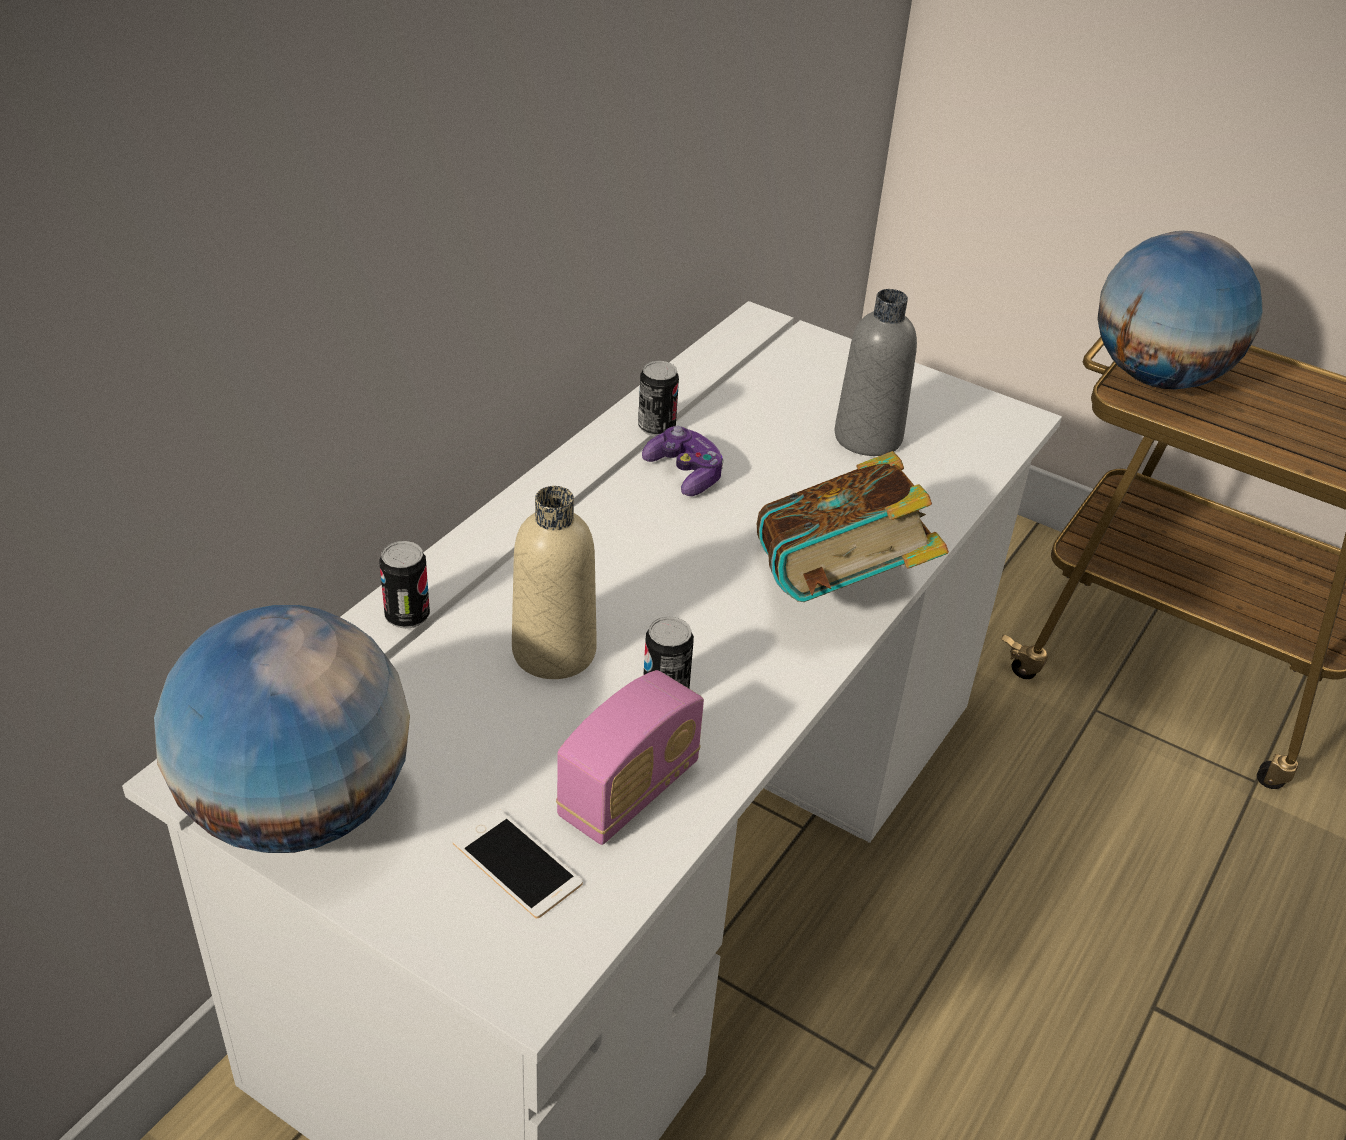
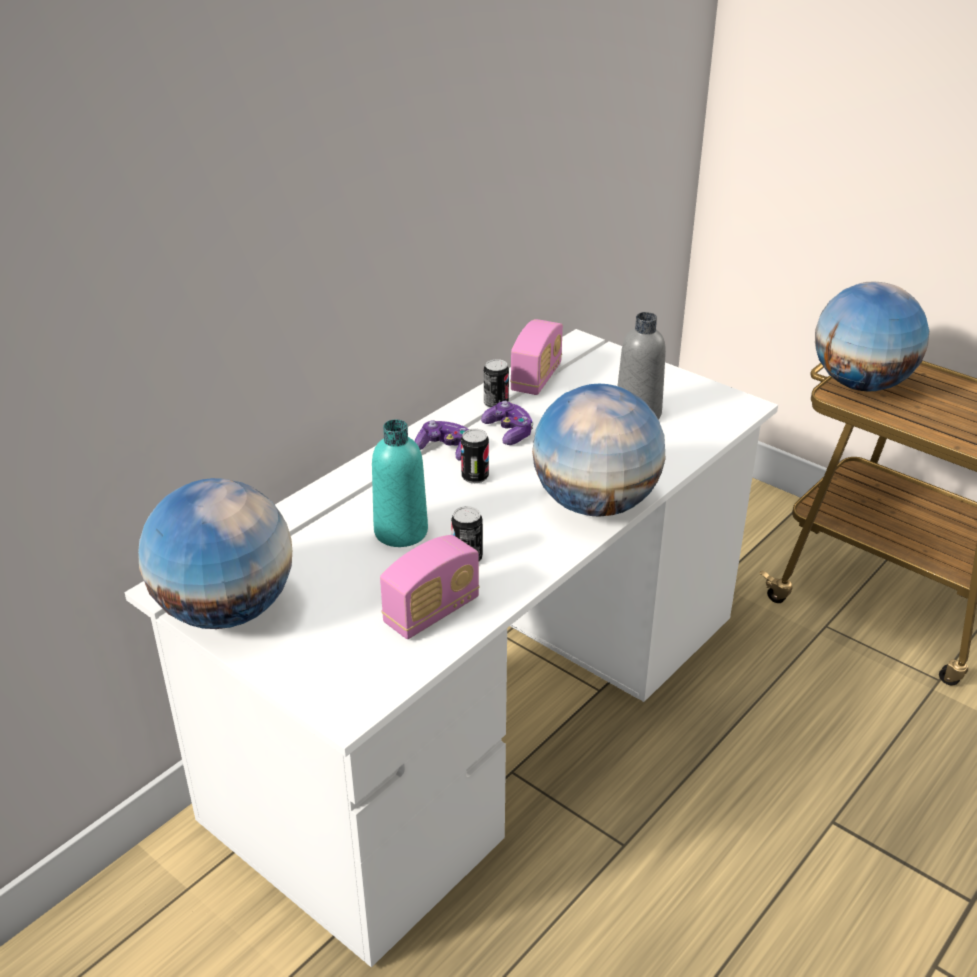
camera: 10 degrees right, 5 degrees down
can [379,541,430,629] -> can moved to [461,429,489,484]
phone [453,809,583,918] -> none
beige bottle [512,486,597,679] -> turquoise bottle [372,419,428,547]
book [757,451,949,602] -> globe [532,384,665,517]
none -> game controller [415,420,469,460]
none -> radio [510,319,563,395]

